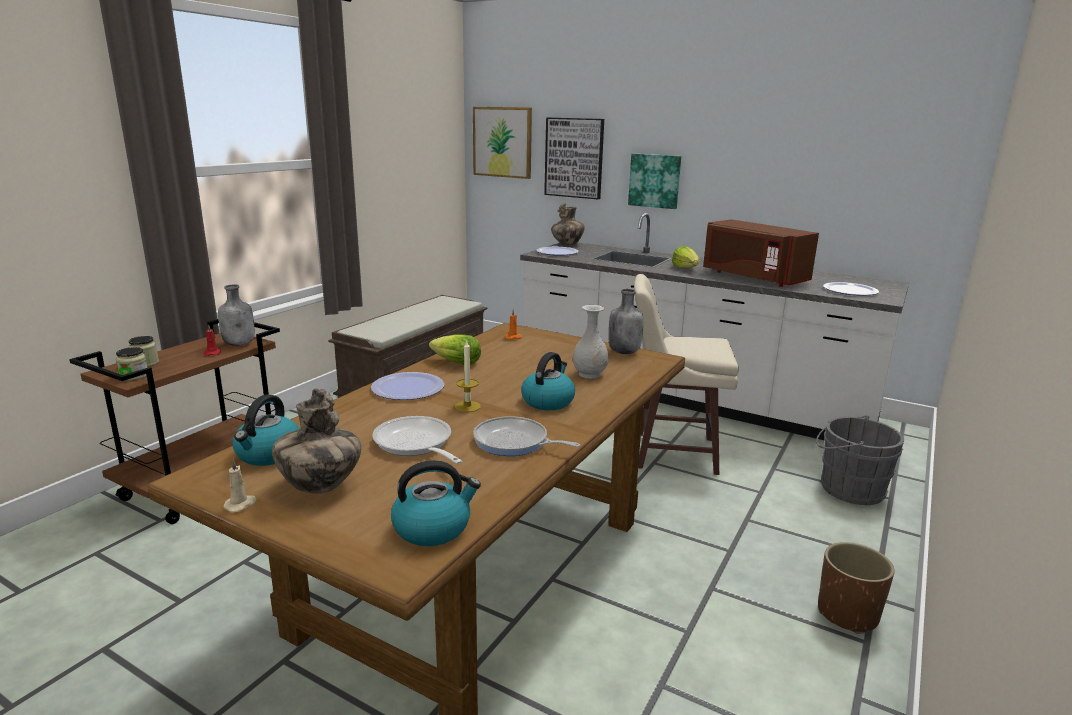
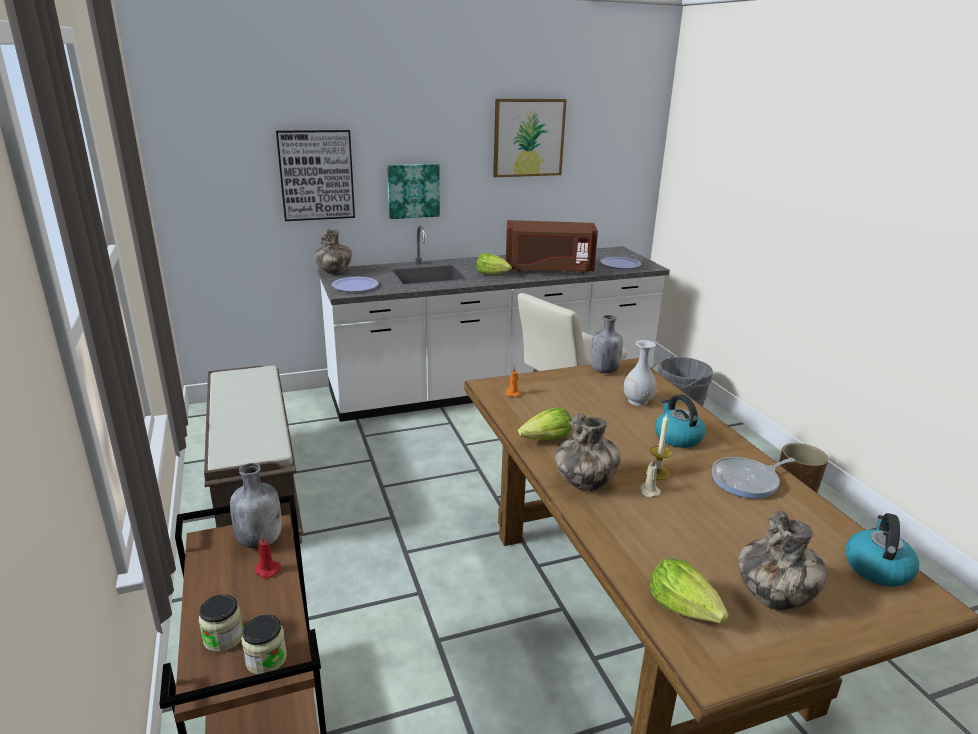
camera: 50 degrees left, 5 degrees up
beige candle [224,459,257,513] -> beige candle moved to [639,459,661,497]
kettle [233,394,300,466] -> lettuce [650,558,729,624]
plate [371,372,444,400] -> vase [555,414,621,491]
frying pan [372,416,463,464] -> none
picture [473,107,532,179] -> picture moved to [493,99,567,177]

